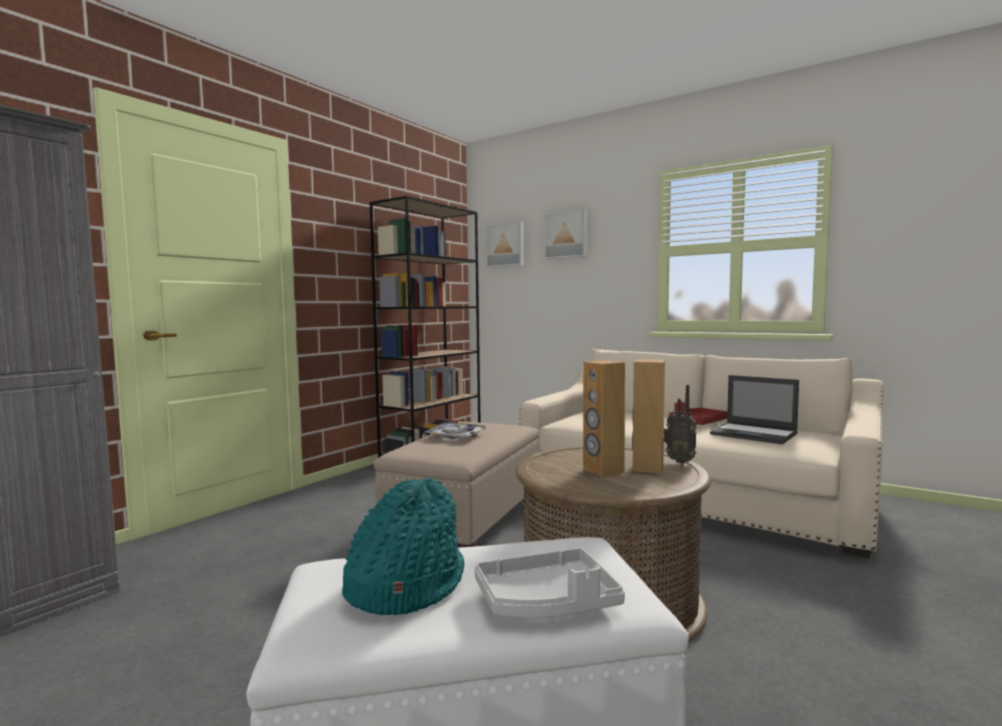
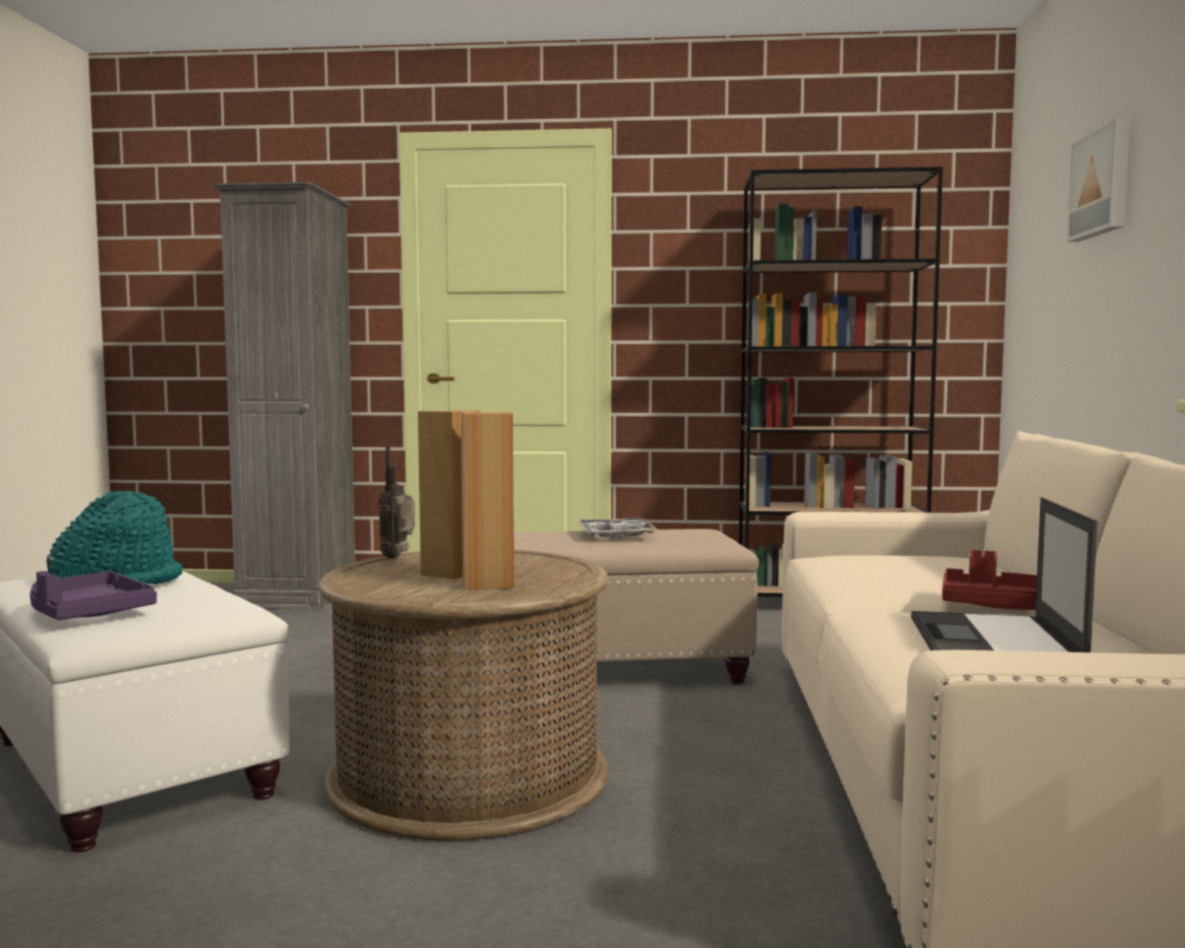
camera: 60 degrees right, 0 degrees up
grey tray [474,548,625,618] -> purple tray [30,571,157,620]
picture [485,221,524,268] -> none
radio [664,385,697,463] -> radio moved to [379,446,415,559]

